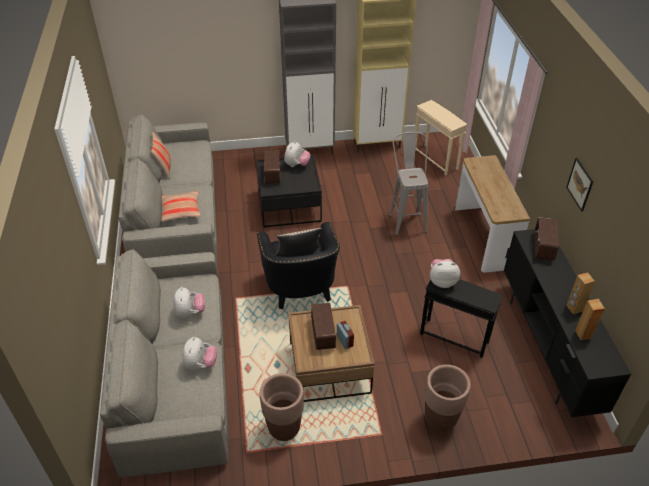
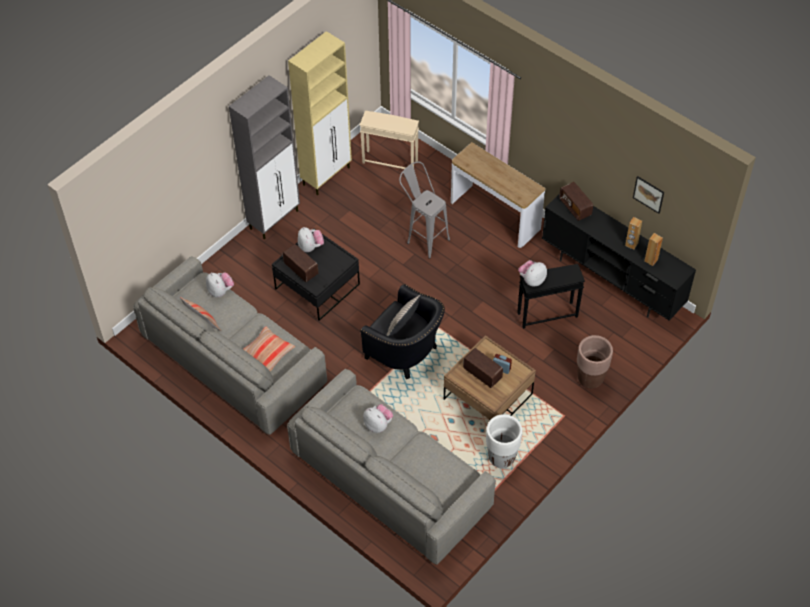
camera: 40 degrees left, 10 degrees up
plush toy [183,337,217,370] -> plush toy moved to [206,272,234,297]
brown planter [260,373,304,441] -> white planter [486,414,522,468]
picture [566,158,593,211] -> picture moved to [633,176,664,214]

